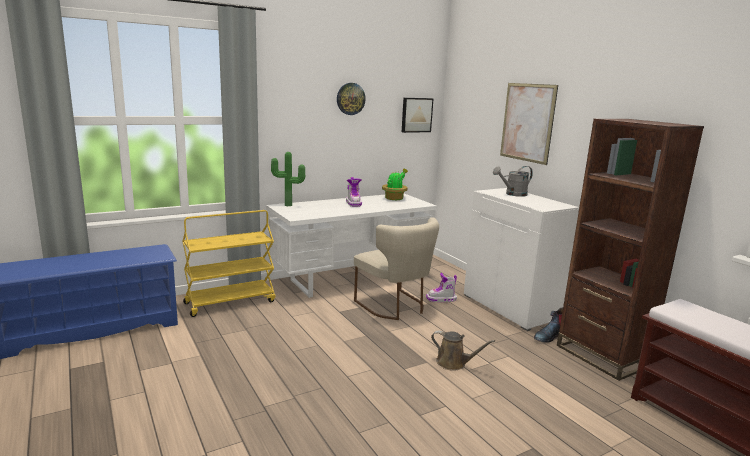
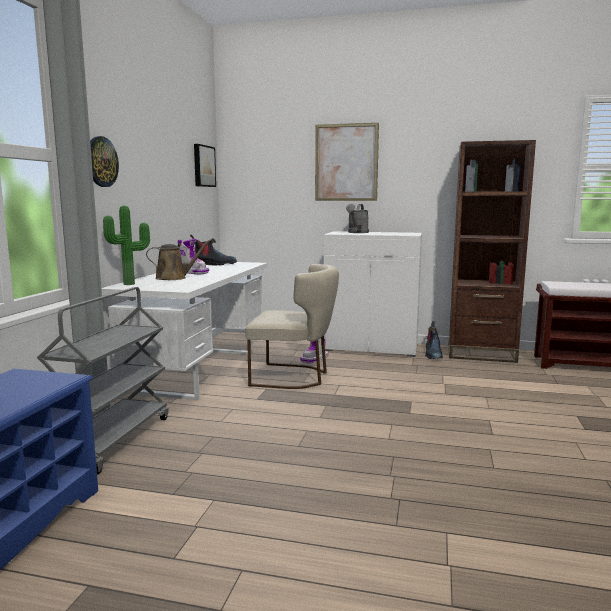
camera: 45 degrees left, 5 degrees down
yellow cart [182,210,275,317] -> grey cart [37,287,169,474]
wall clock [337,83,366,115] -> wall clock moved to [90,136,119,187]
potted plant [382,169,408,200] -> boot [190,235,237,266]
brown watering can [431,331,495,371] -> brown watering can moved to [146,239,212,280]

